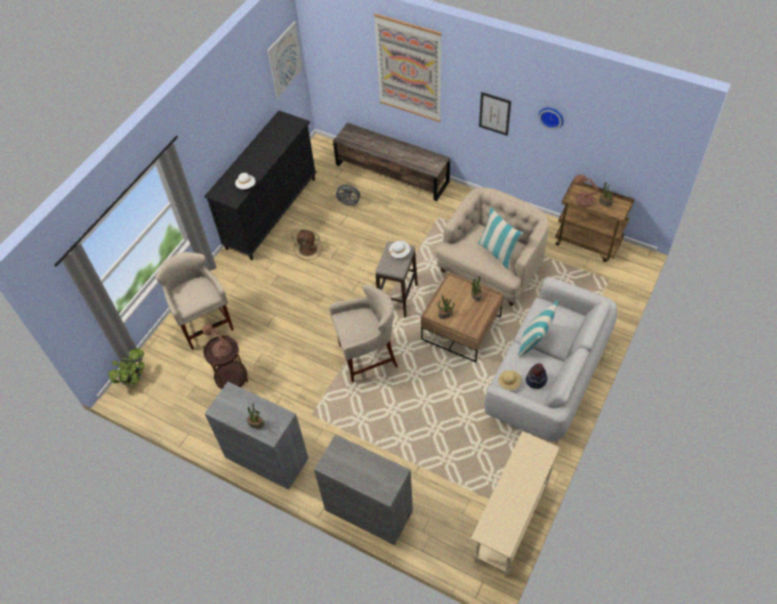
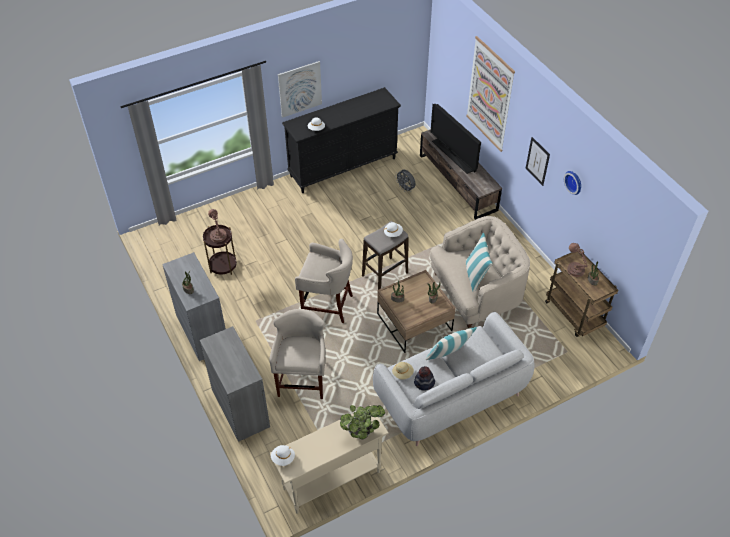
camera: 30 degrees right, 5 degrees down
potted plant [108,348,145,386] -> potted plant moved to [340,405,385,440]
beige stool [156,252,234,350] -> beige stool moved to [269,309,325,399]
picture [267,21,303,98] -> picture moved to [278,61,322,118]
brown fan [292,228,322,260] -> none
none -> white hat [271,445,295,466]
none -> television [431,104,481,174]

